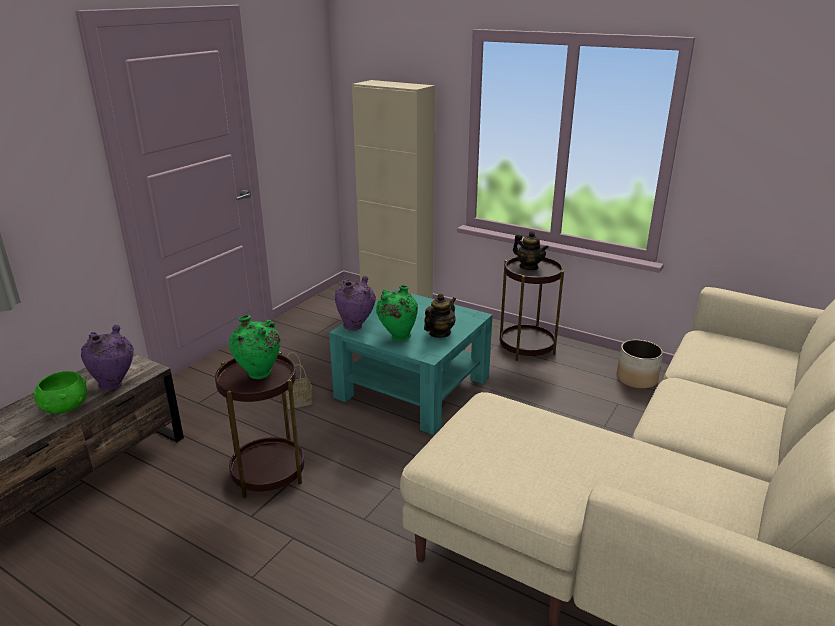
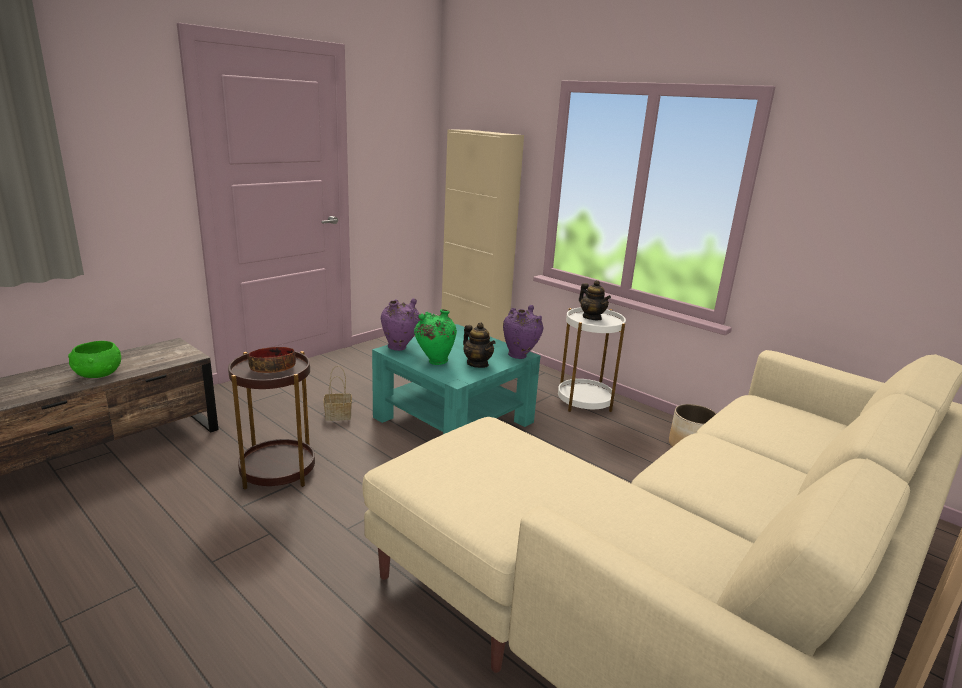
camera: 10 degrees right, 5 degrees down
purple vase [81,325,134,390] -> purple vase moved to [503,305,543,359]
green vase [229,315,281,379] -> bowl [248,347,296,373]
teapot [424,294,456,338] -> teapot turned 90 degrees clockwise [463,322,496,368]
brown side table [500,257,564,361] -> white side table [558,307,626,412]

